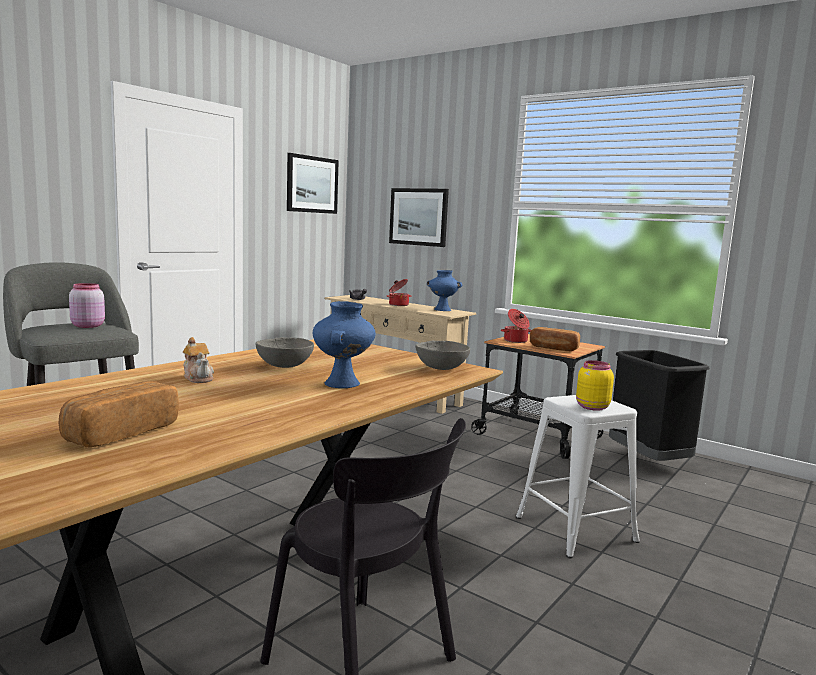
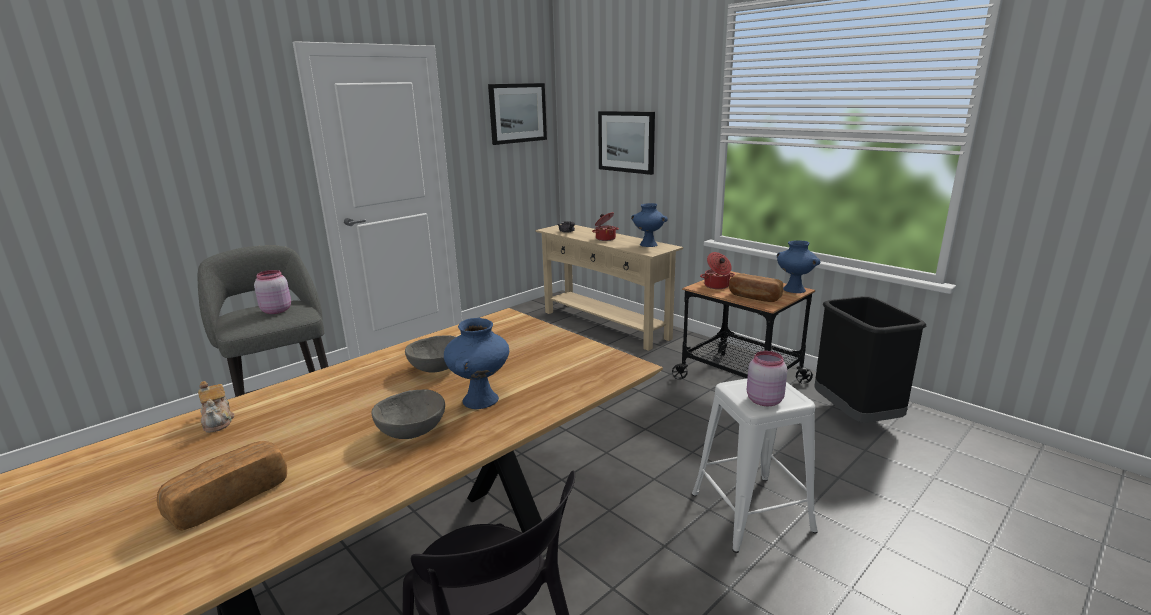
camera: 10 degrees right, 10 degrees up
teapot [183,337,214,383] -> teapot moved to [198,381,234,433]
grey bowl [415,341,470,370] -> grey bowl moved to [372,389,445,439]
yellow jar [576,360,614,411] -> pink jar [747,351,787,406]
none -> blue vase [777,240,820,293]

